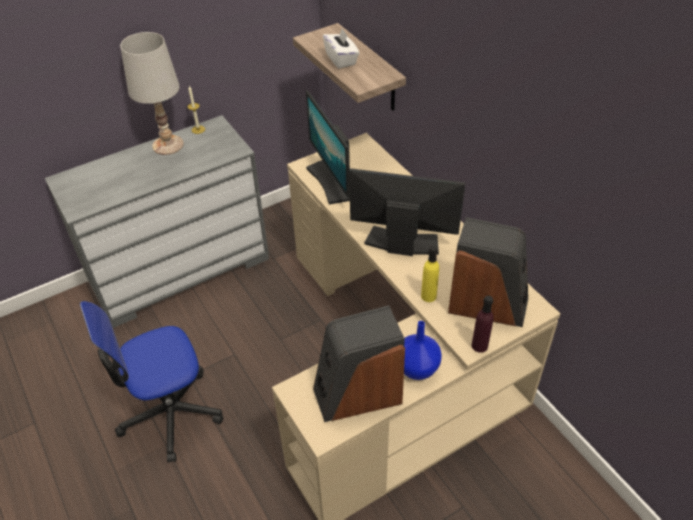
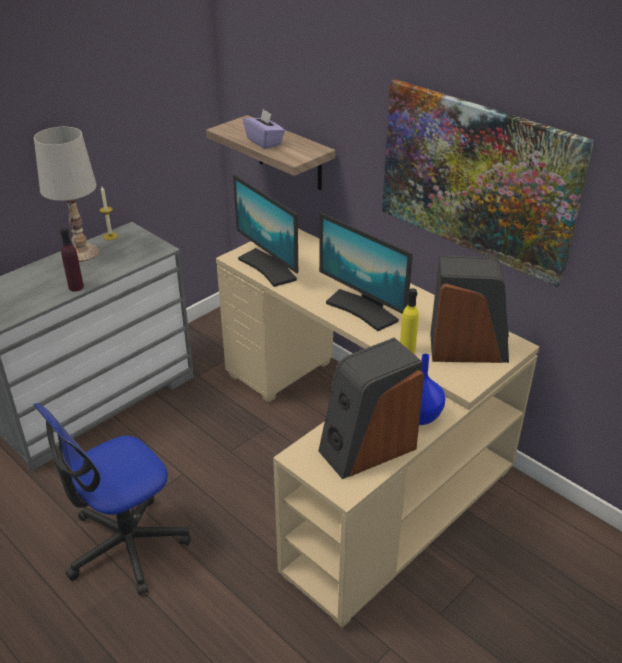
camera: 15 degrees left, 10 degrees down
white tissue box [323,29,359,69] -> purple tissue box [243,109,285,149]
monitor [349,168,466,256] -> monitor turned 135 degrees counterclockwise [319,213,413,331]
purple bottle [472,295,494,353] -> purple bottle moved to [60,228,84,291]
none -> picture [382,79,594,287]

